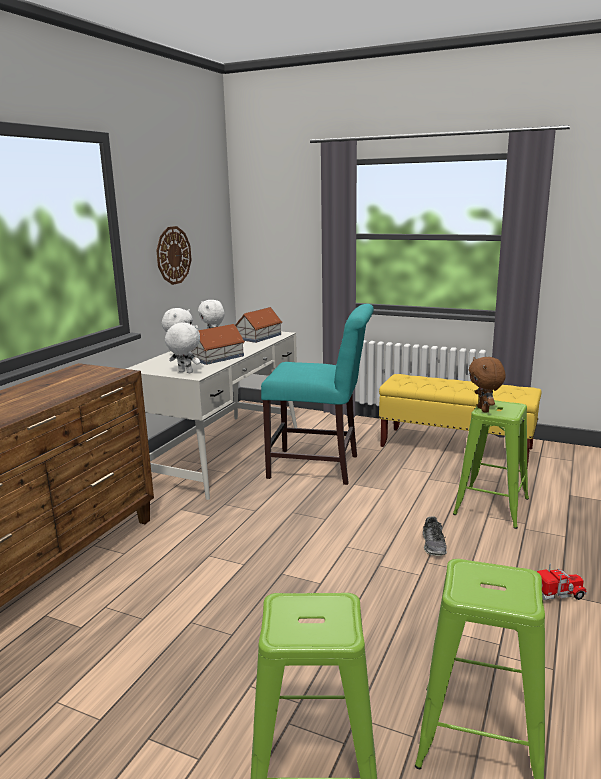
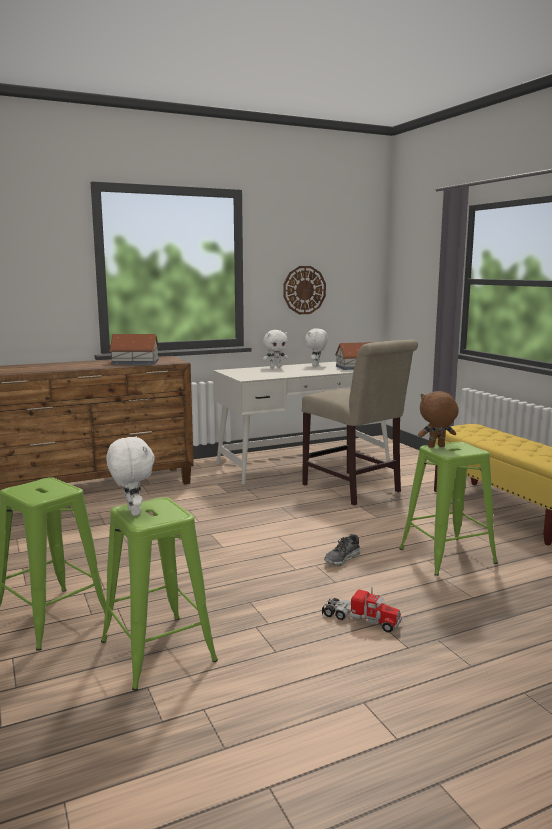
camera: 40 degrees right, 5 degrees down
white plush toy [165,322,200,373] -> white plush toy moved to [106,436,155,516]
toy house [191,324,245,365] -> toy house moved to [109,334,159,365]
turquoise chair [261,304,374,485] -> beige chair [302,340,418,505]
brown plush toy [469,357,506,413] -> brown plush toy turned 45 degrees clockwise [418,391,459,448]

